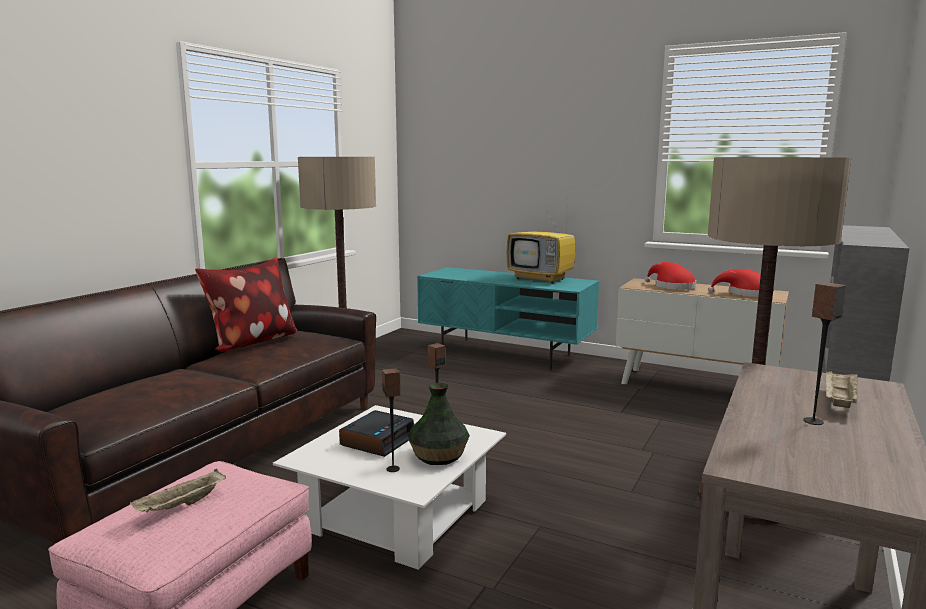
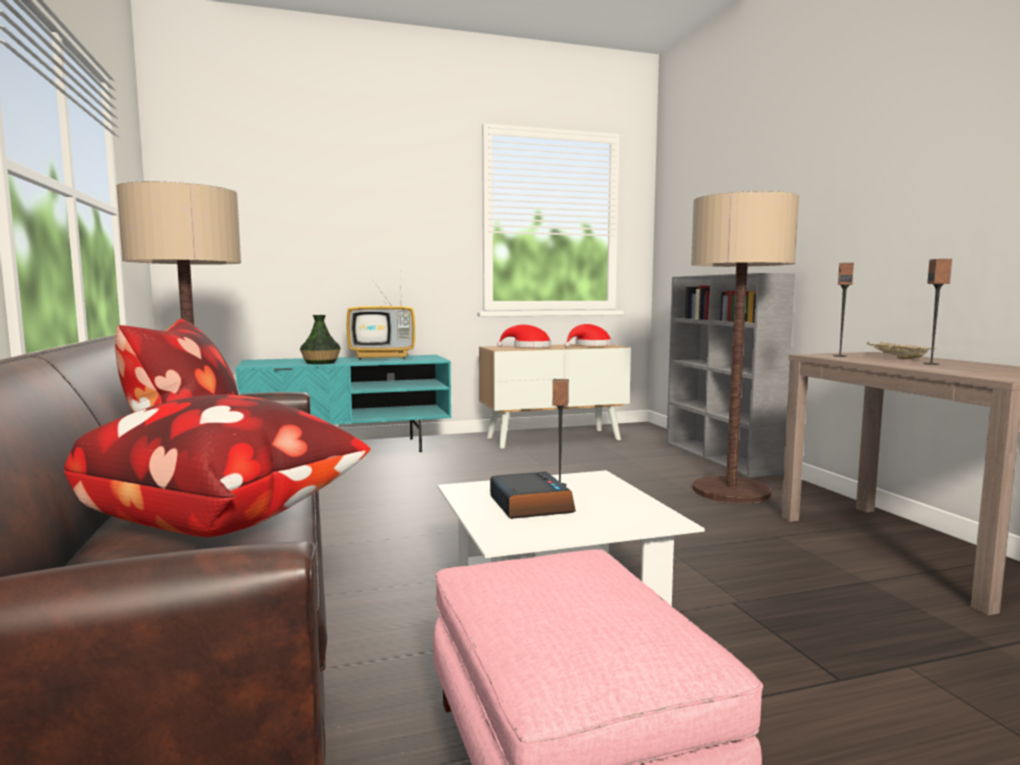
camera: 45 degrees left, 5 degrees down
beige tray [130,469,226,513] -> none
speaker [382,368,401,472] -> speaker moved to [834,263,854,357]
vase [408,383,470,465] -> vase moved to [300,315,341,364]
none -> pillow [64,395,371,537]

